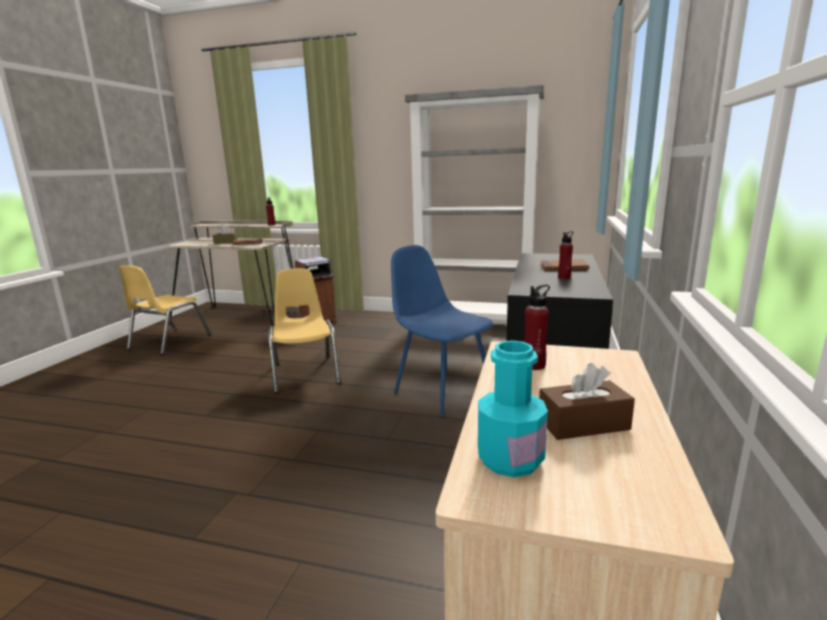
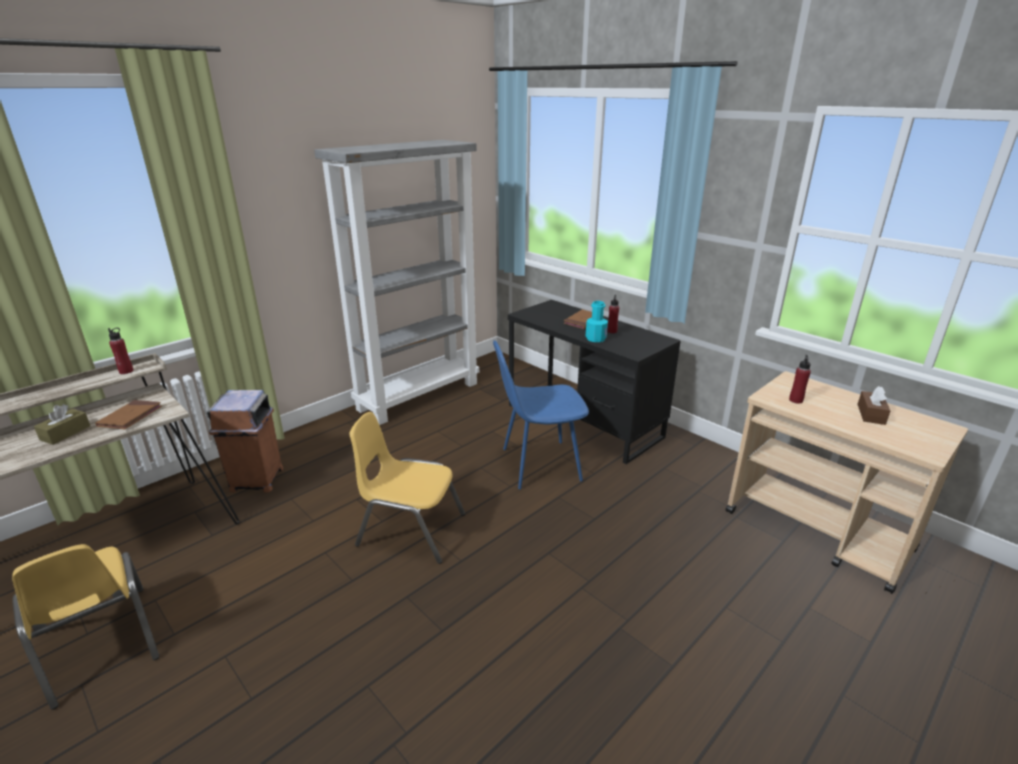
camera: 60 degrees left, 10 degrees up
turquoise bottle [478,340,548,477] -> turquoise bottle moved to [585,301,608,342]

